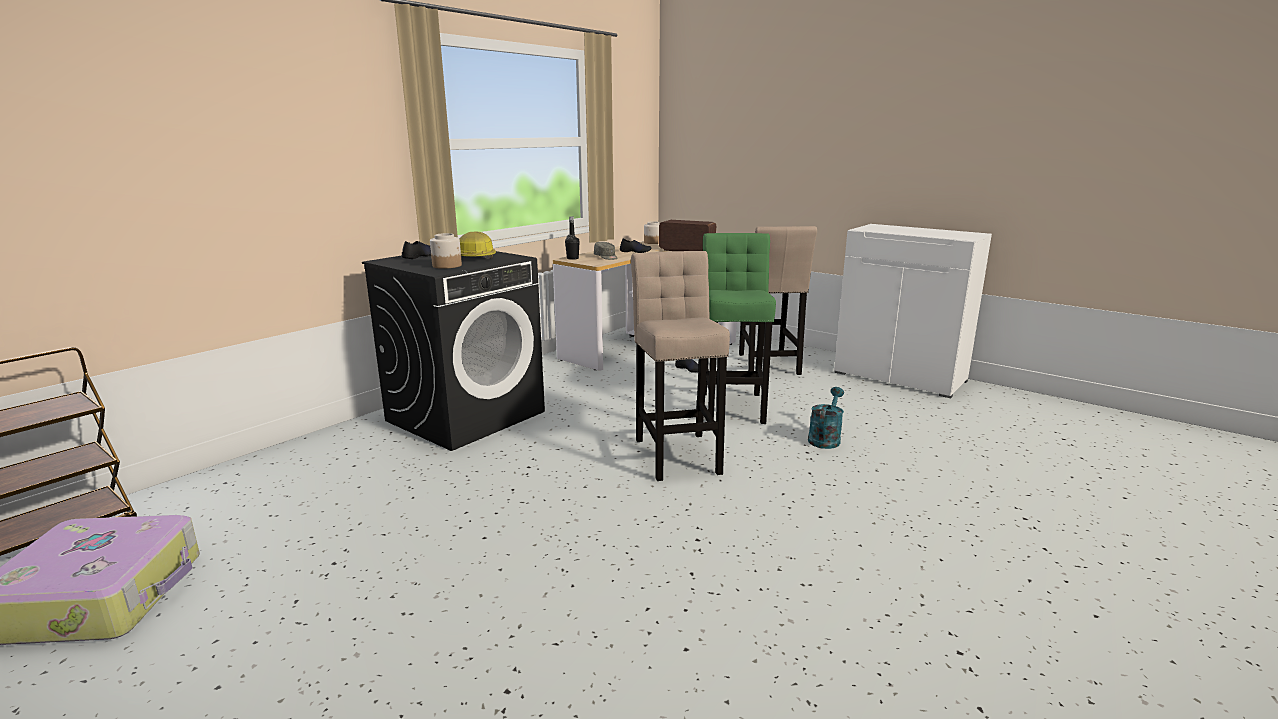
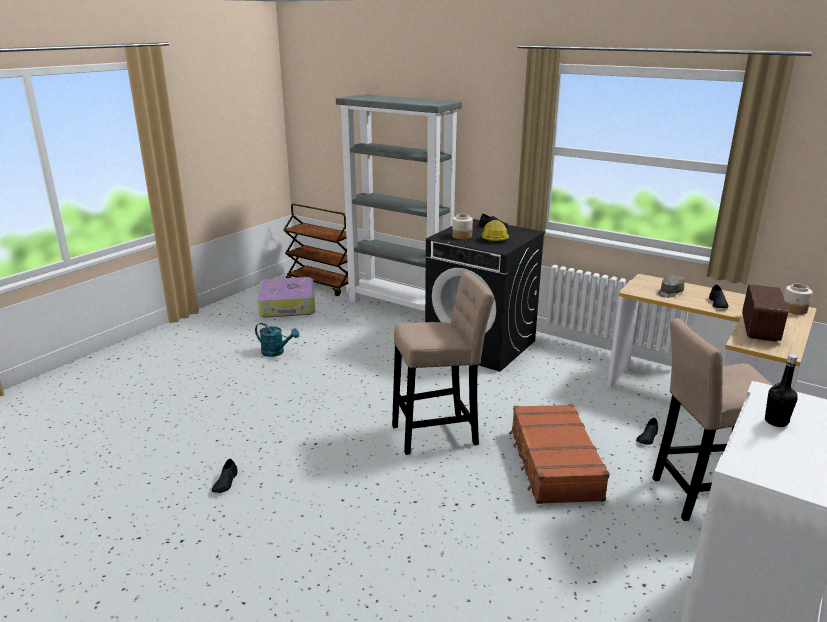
camera: 85 degrees right, 5 degrees up
black bottle [565,216,580,260] -> black bottle moved to [765,354,798,427]
green stool [703,233,776,424] -> brown suitcase [509,404,610,504]
turquoise watering can [808,387,844,449] -> turquoise watering can moved to [255,323,299,357]
none -> black shoe [212,459,237,493]
none -> grey bookcase [336,94,462,311]

